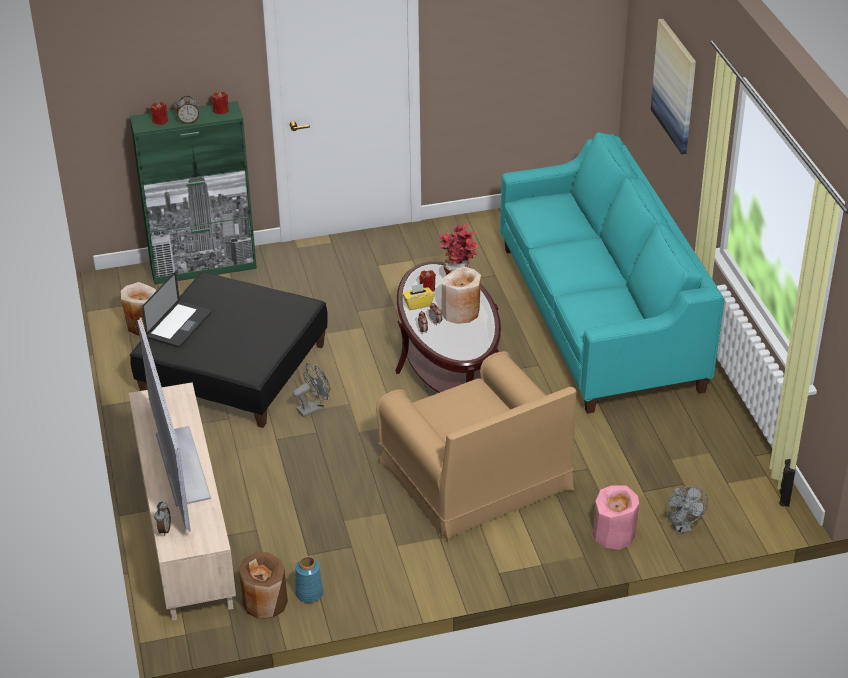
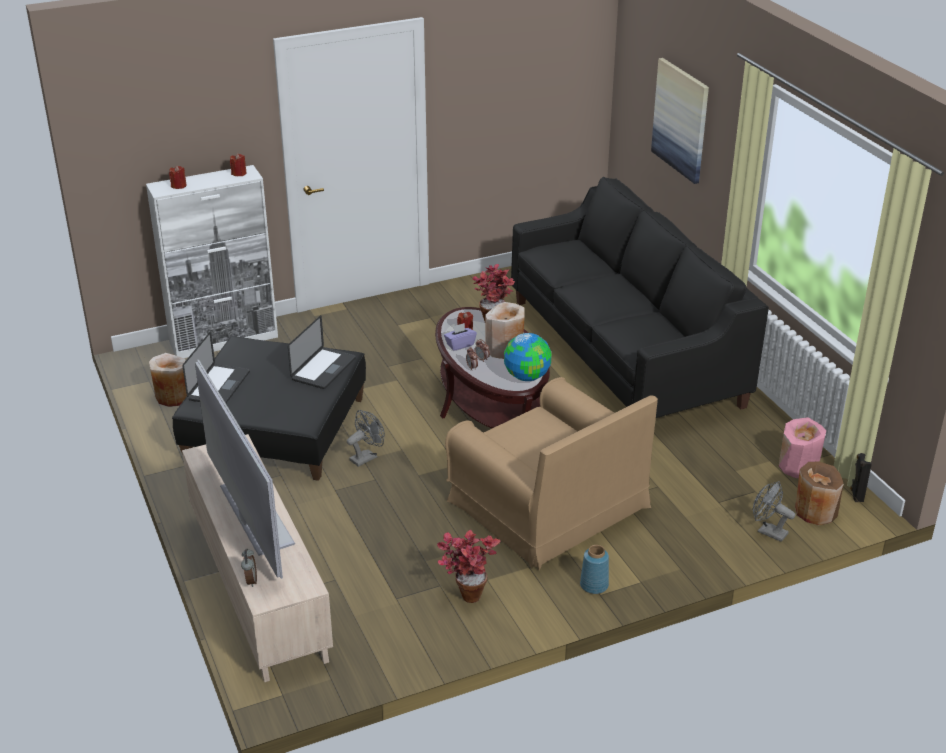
camera: 10 degrees left, 5 degrees down
green cabinet [130,101,257,285] -> white cabinet [146,165,278,358]
alarm clock [177,96,199,124] -> none
brown vase [239,552,288,619] -> brown vase moved to [795,462,844,525]
blue vase [295,556,323,603] -> blue vase moved to [580,545,609,594]
yellow tissue box [402,284,434,310] -> purple tissue box [444,323,477,351]
turquoise sofa [500,132,725,414] -> black sofa [511,177,769,418]
pink vase [593,485,639,550] -> pink vase moved to [779,417,826,478]
grey fan [665,487,708,534] -> grey fan turned 150 degrees clockwise [752,481,795,542]
none -> laptop [288,315,356,389]
none -> potted plant [437,530,501,603]
none -> globe [504,333,552,381]

